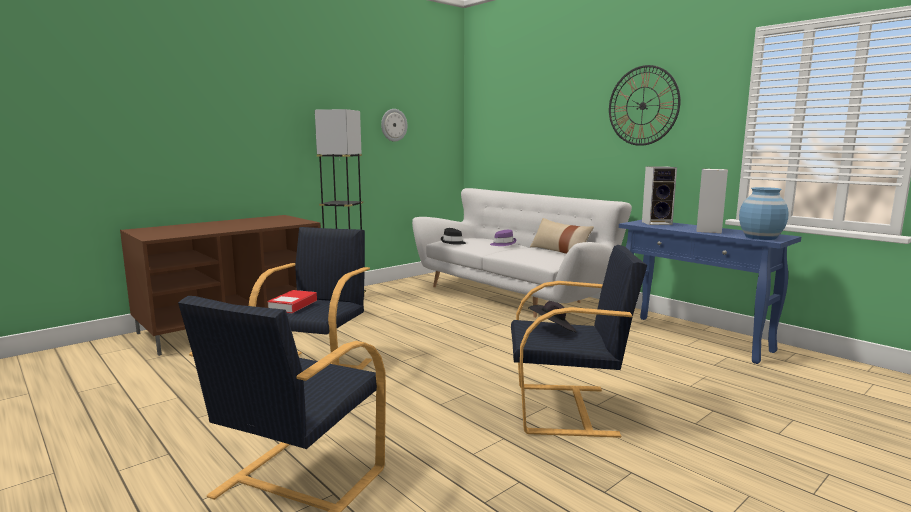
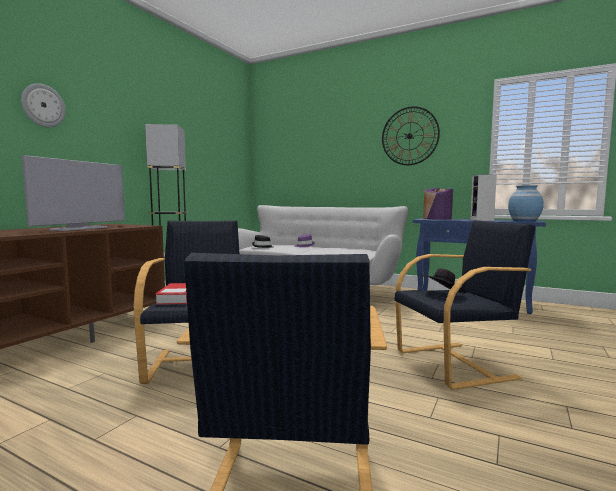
camera: 20 degrees left, 5 degrees down
wall clock [381,109,407,142] -> wall clock moved to [21,83,66,127]
beige pillow [530,218,594,254] -> none
speaker [642,167,677,225] -> purple vase [423,188,453,220]
none -> television [22,155,125,231]

